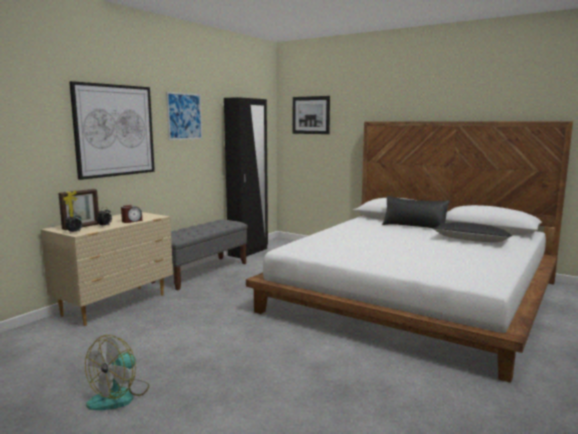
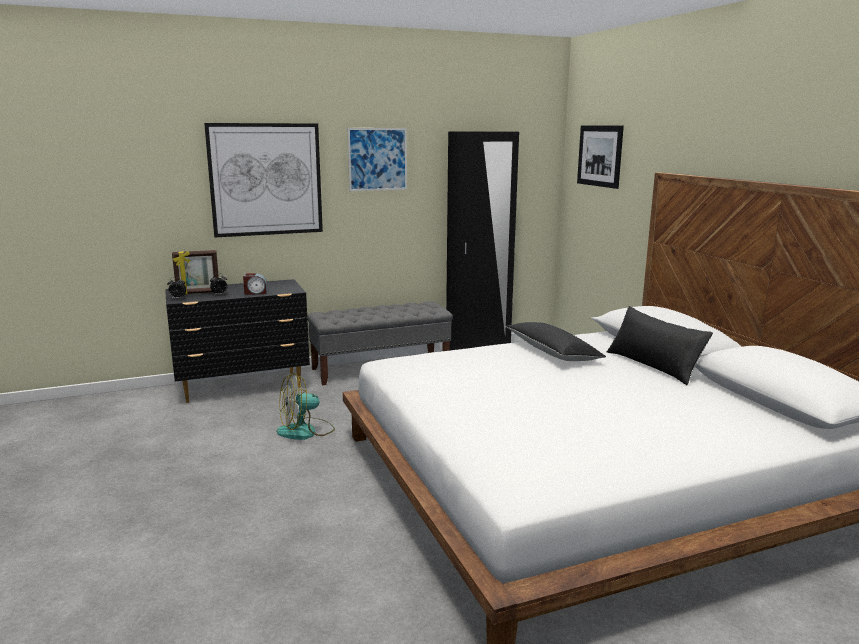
camera: 35 degrees right, 5 degrees up
beige dresser [40,212,173,326] -> black dresser [165,279,310,403]
fan [85,335,149,410] -> fan moved to [277,373,335,440]
black pillow [432,222,512,242] -> black pillow moved to [506,322,606,361]

